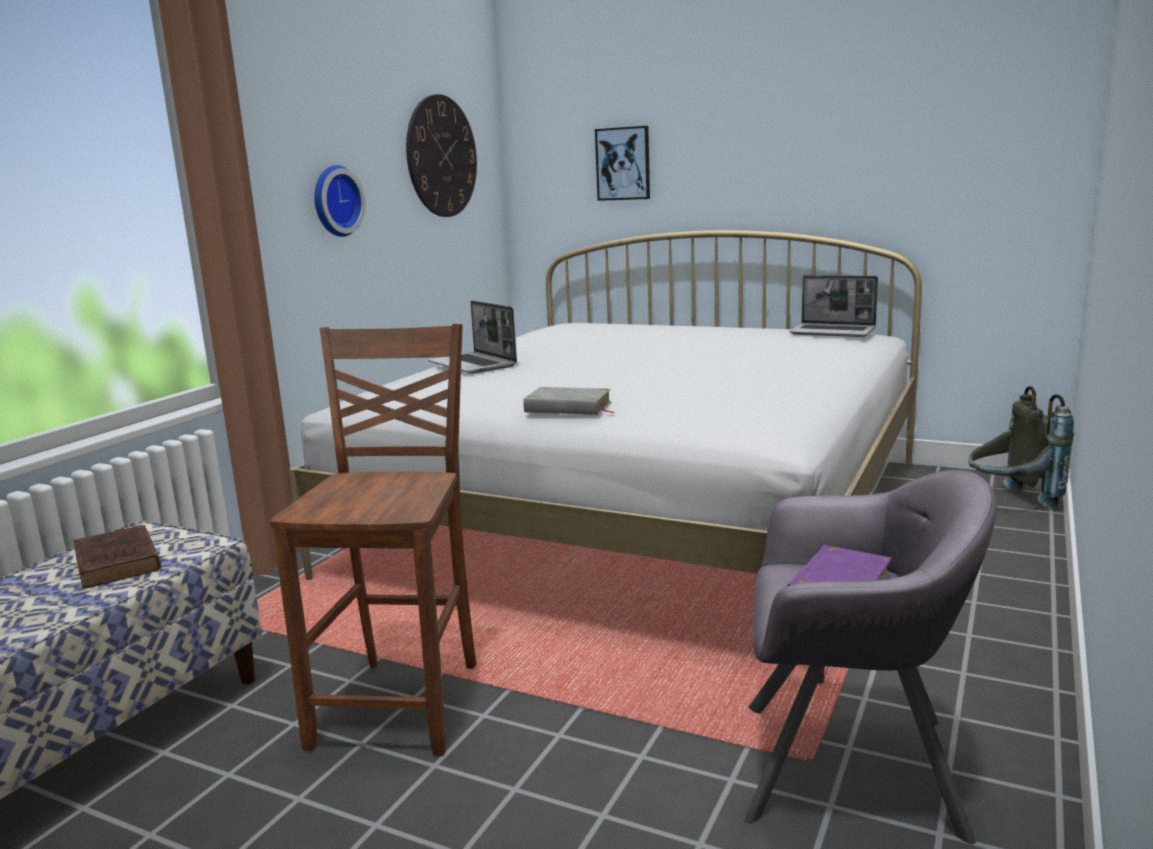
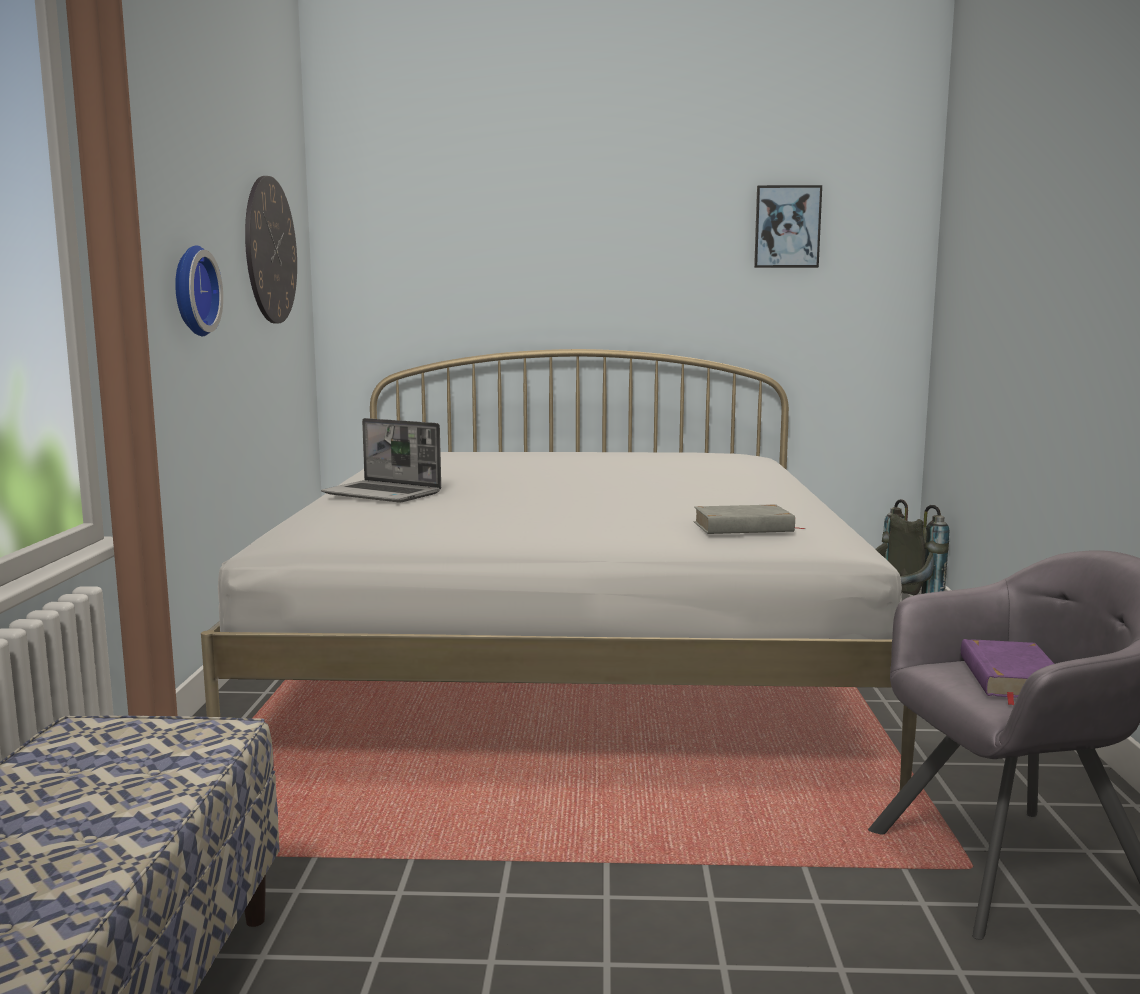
camera: 25 degrees left, 5 degrees down
brown book [73,525,161,589] -> none
brown chair [270,324,476,756] -> none
grey book [523,387,614,415] -> grey book moved to [694,505,804,534]
picture [595,126,650,201] -> picture moved to [754,185,822,268]
laptop [790,275,878,337] -> none

